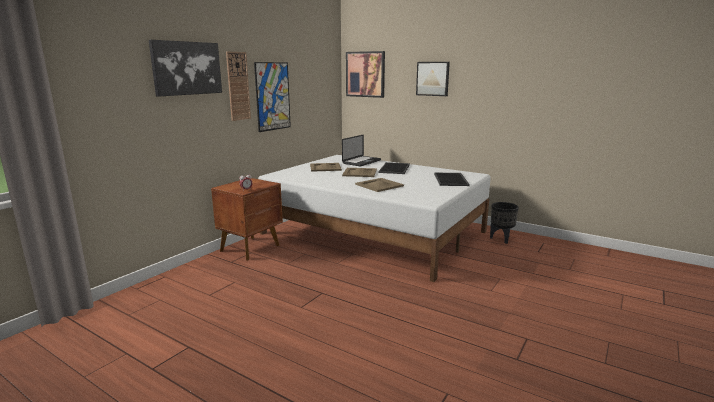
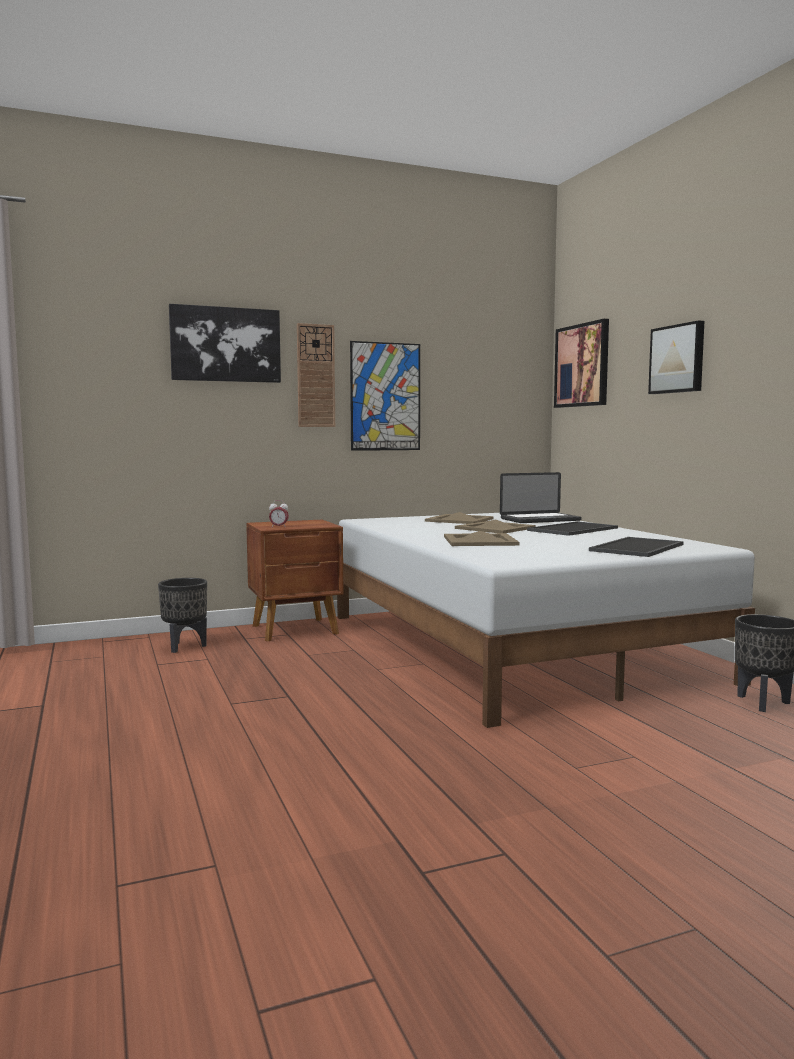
camera: 35 degrees right, 10 degrees down
none -> black planter [158,578,207,653]

